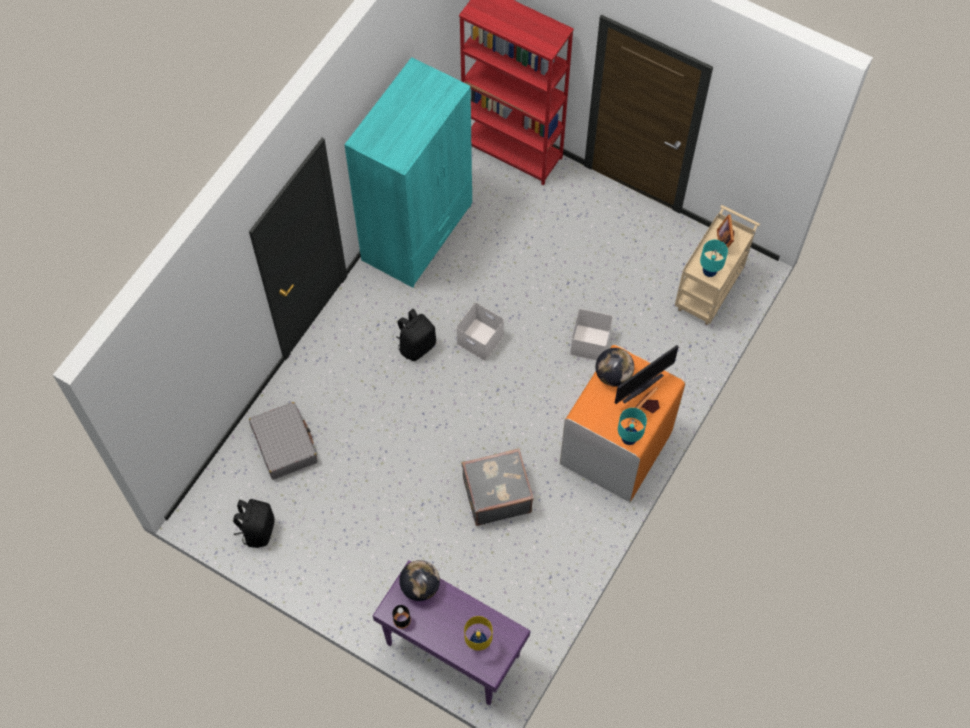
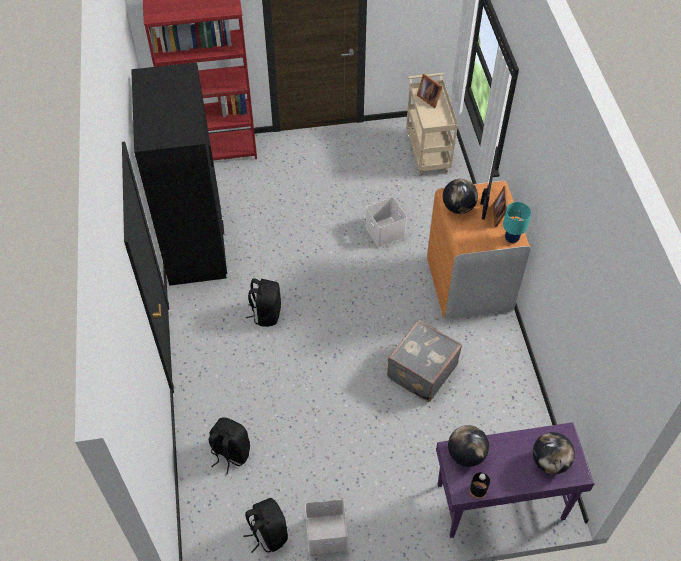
camera: 40 degrees left, 10 degrees down
grey suitcase [249,402,318,480] -> black backpack [209,417,250,475]
turquoise wardrobe [344,57,472,288] -> black wardrobe [131,63,227,286]
white storage box [456,303,504,361] -> white storage box moved to [305,499,348,554]
yellow table lamp [464,616,493,651] -> globe [533,432,575,474]
turquoise table lamp [700,240,728,277] -> none

